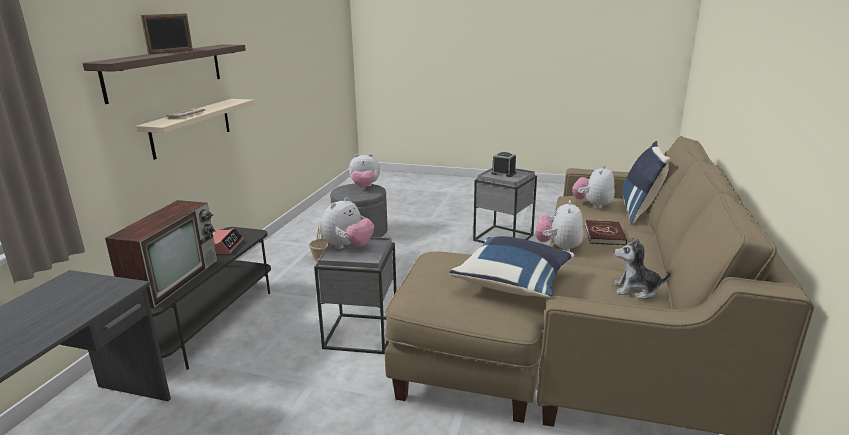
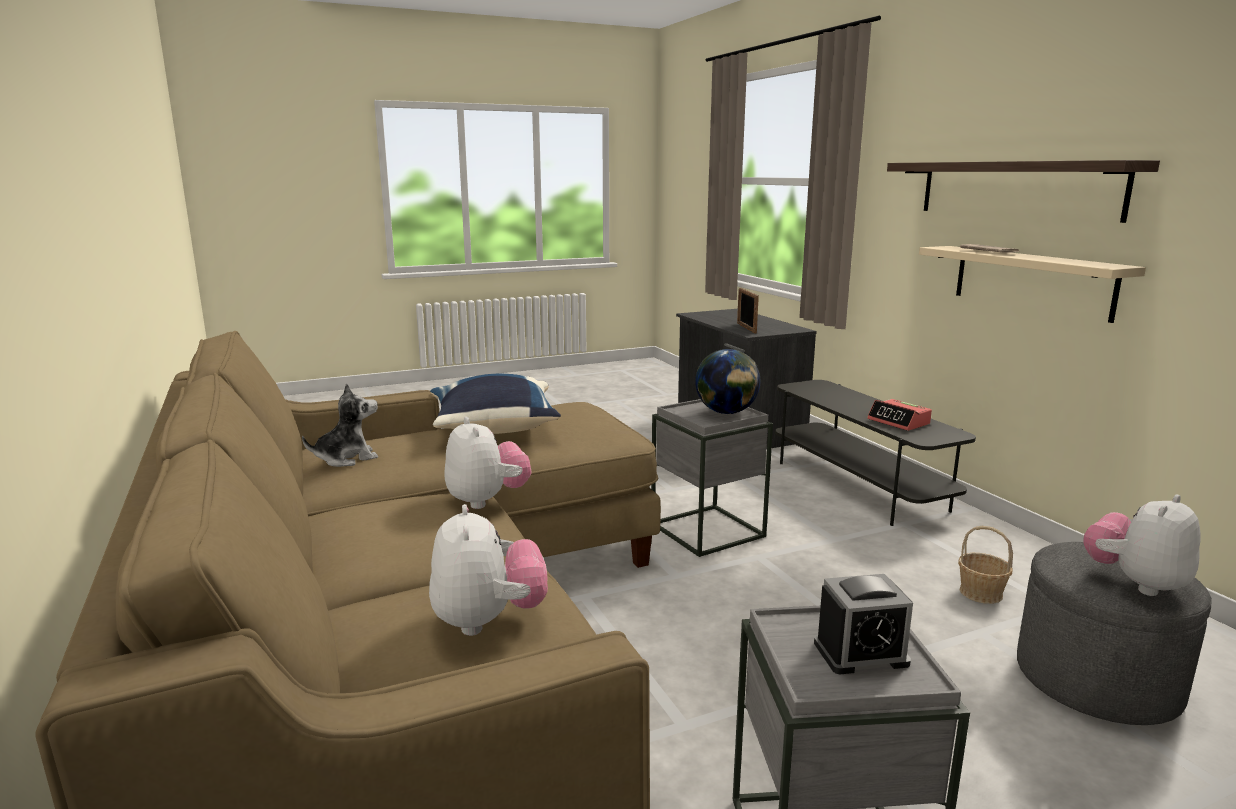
camera: 140 degrees right, 5 degrees down
television [105,200,217,308] -> none
picture frame [141,13,193,55] -> picture frame moved to [737,288,759,333]
plush toy [321,197,374,249] -> globe [695,349,761,414]
red book [585,220,627,245] -> none
blue pillow [622,141,670,224] -> none

